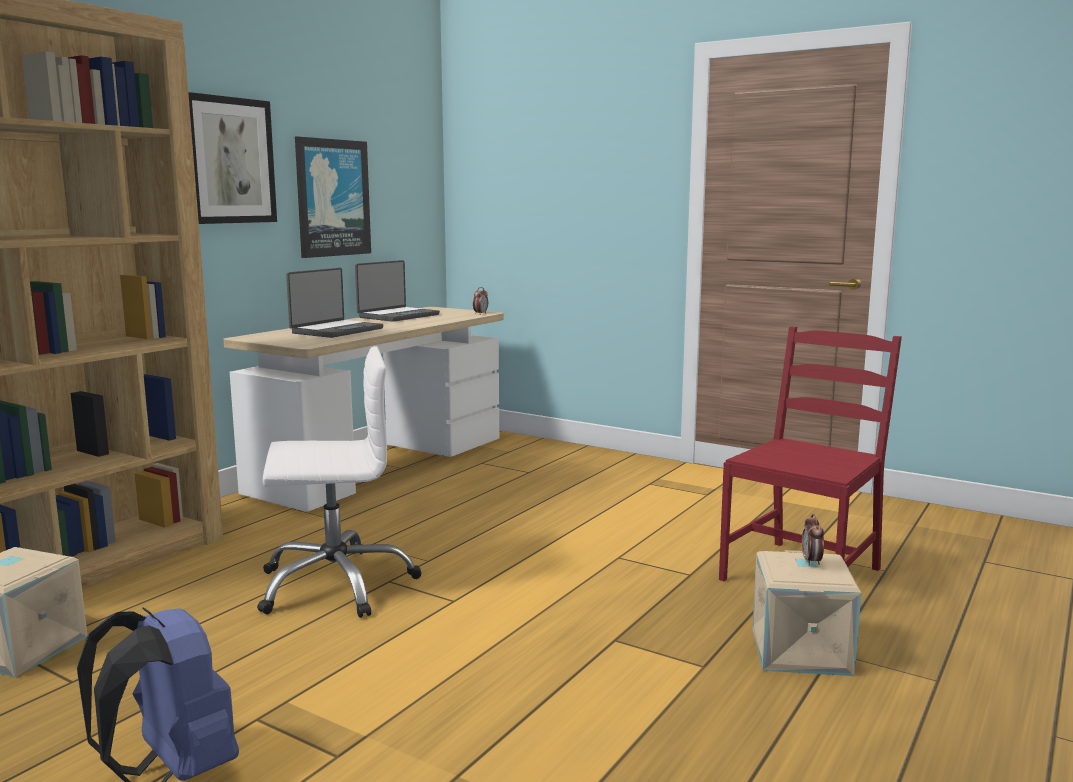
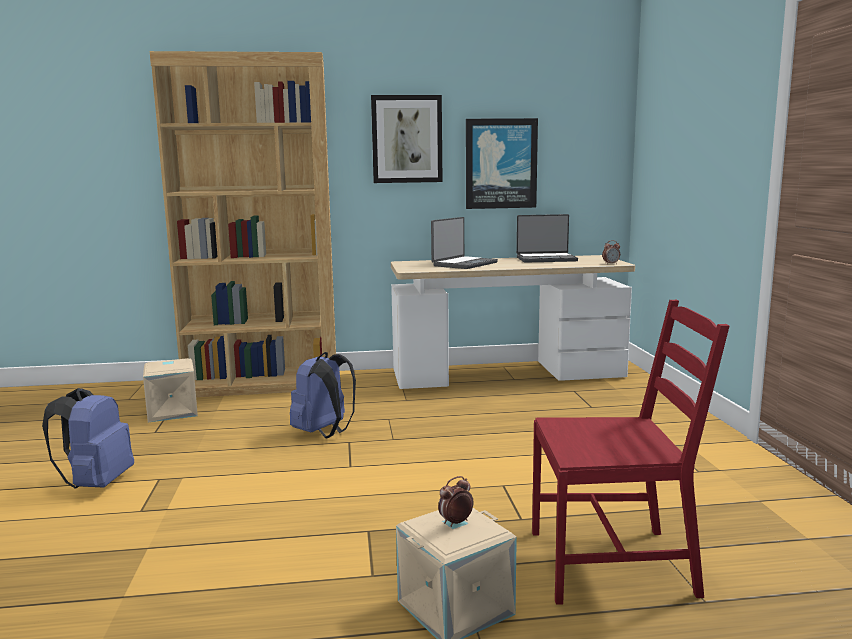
camera: 50 degrees right, 0 degrees up
white office chair [257,346,421,618] -> blue backpack [290,352,356,439]
laptop [286,268,383,338] -> laptop turned 45 degrees counterclockwise [431,217,498,269]

